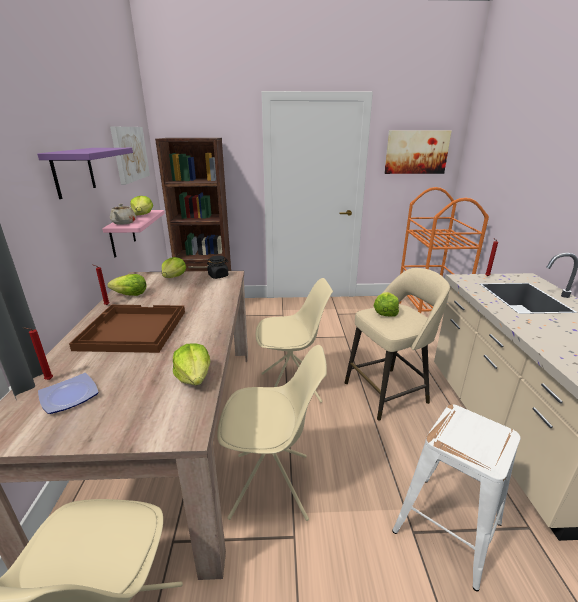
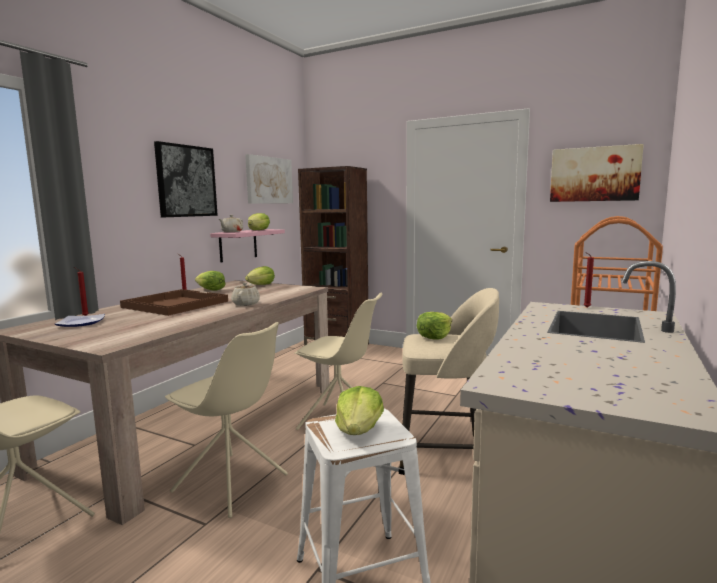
camera: 30 degrees right, 15 degrees down
purple shelf [37,148,133,199] -> picture [154,141,218,217]
lettuce [173,343,210,385] -> lettuce moved to [335,386,384,435]
black jar [207,255,228,279] -> none
none -> beige teapot [231,282,260,306]

